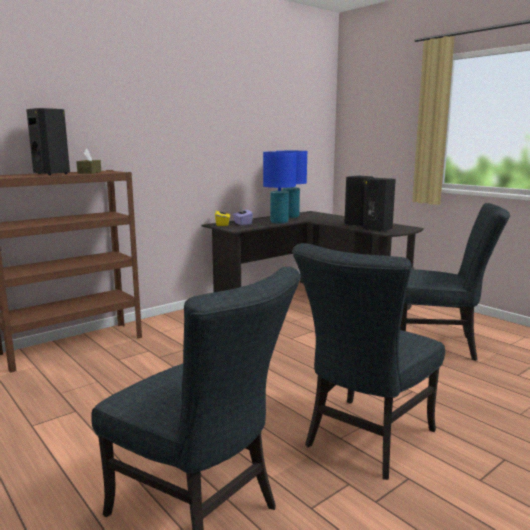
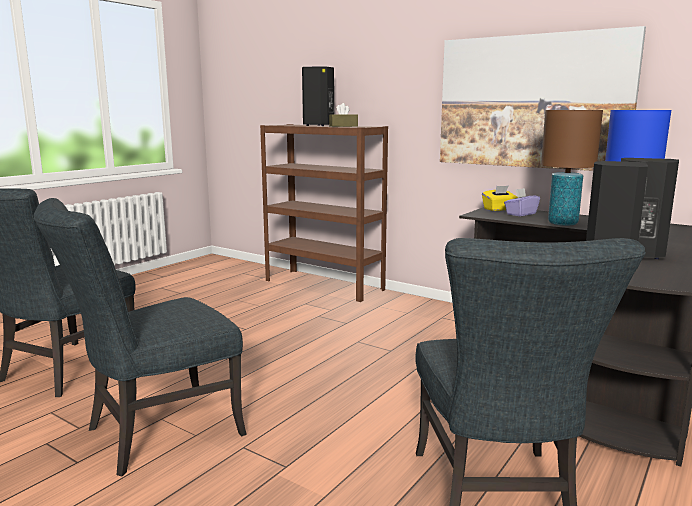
camera: 75 degrees right, 0 degrees up
blue table lamp [263,151,297,224] -> brown table lamp [541,110,603,226]
grey chair [292,243,445,480] -> grey chair turned 60 degrees counterclockwise [34,198,247,476]
none -> picture [440,26,646,171]

